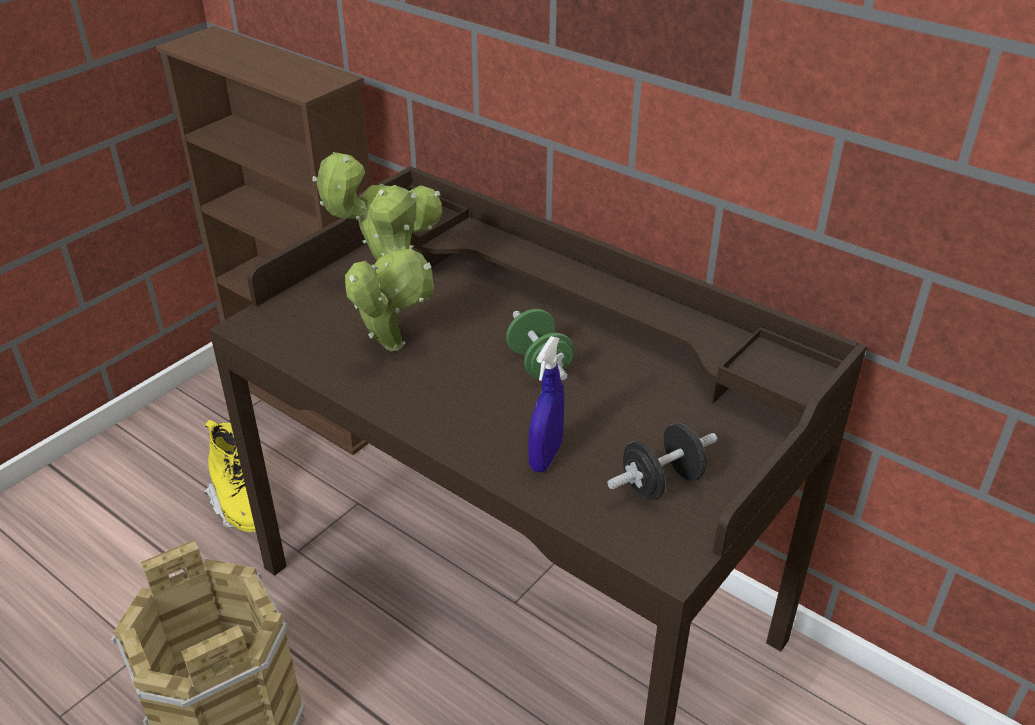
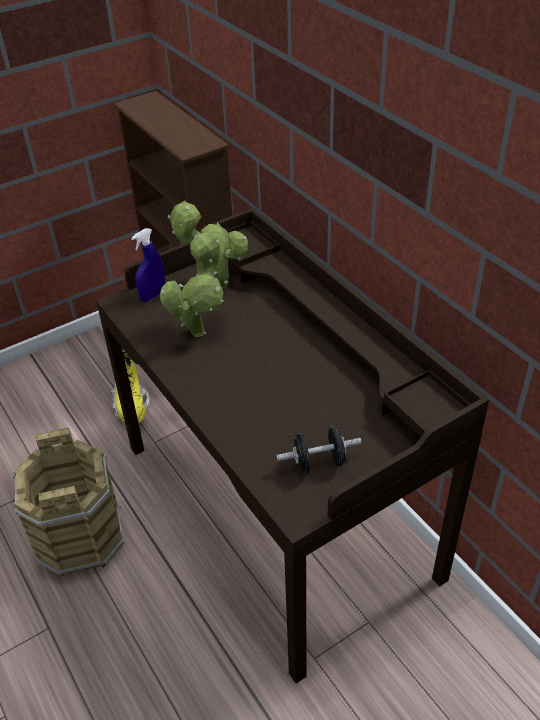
camera: 20 degrees right, 5 degrees up
green dumbbell [506,309,574,380] -> none
blue spray bottle [528,336,564,472] -> blue spray bottle moved to [131,228,165,302]

